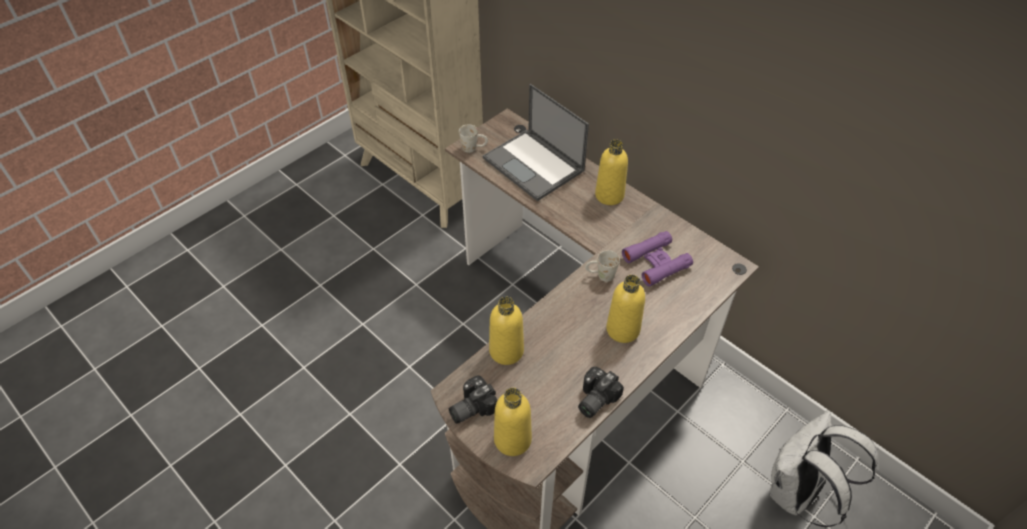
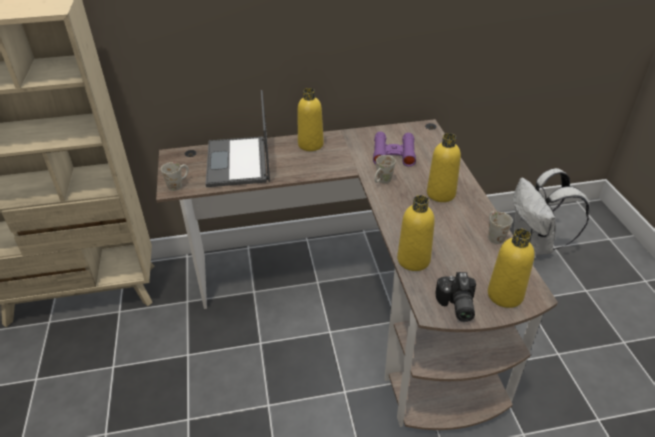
camera: 55 degrees left, 10 degrees down
laptop [483,84,589,201] -> laptop turned 90 degrees clockwise [206,90,270,187]
camera [578,367,624,418] -> white mug [489,212,513,244]

